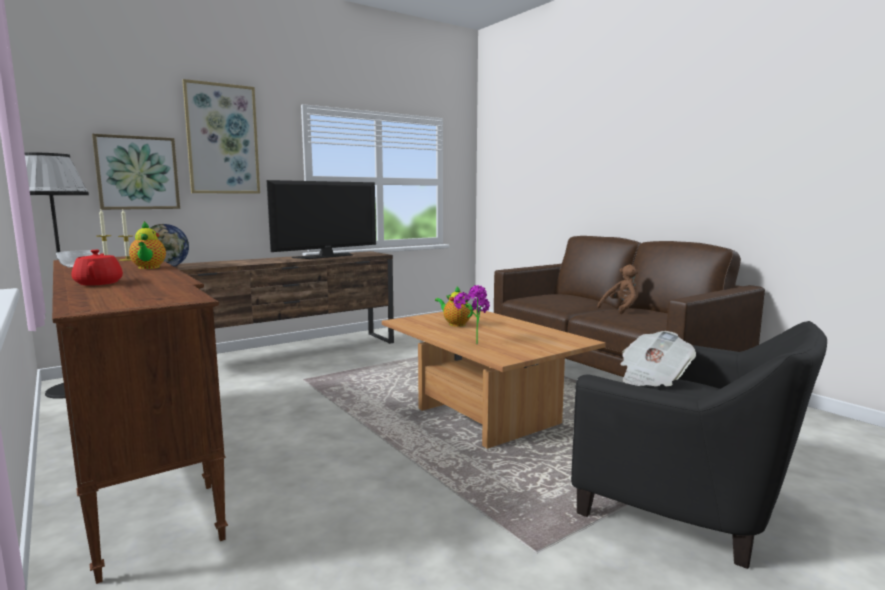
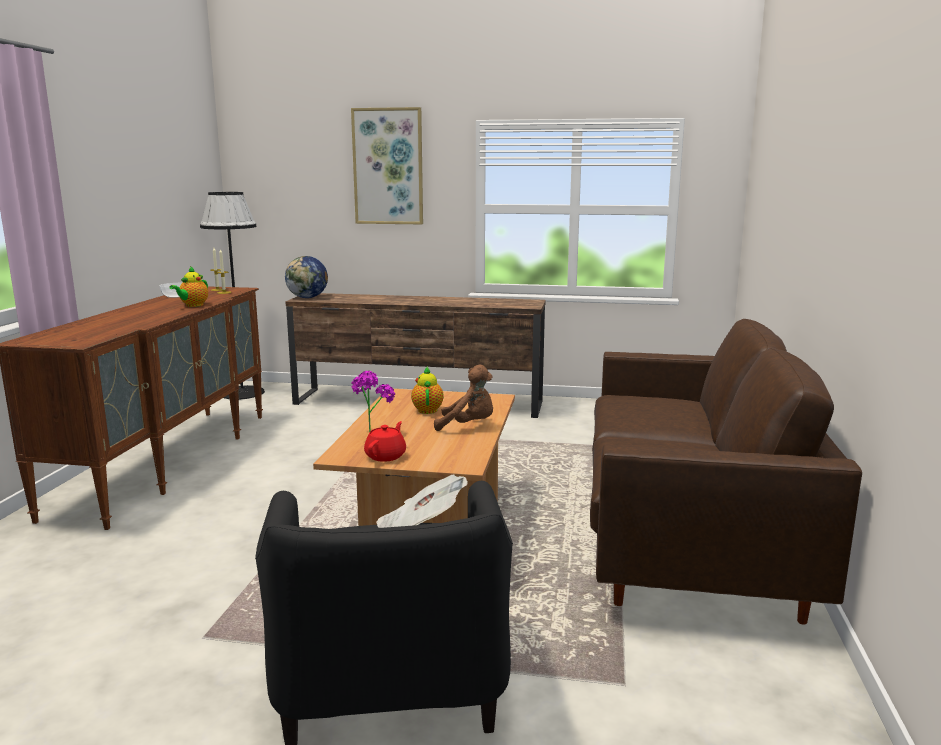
camera: 45 degrees right, 5 degrees up
red teapot [72,250,123,286] -> red teapot moved to [364,421,406,462]
picture [92,134,180,210] -> none
television [266,180,376,259] -> none
brown plush toy [597,265,638,314] -> brown plush toy moved to [434,365,493,431]

